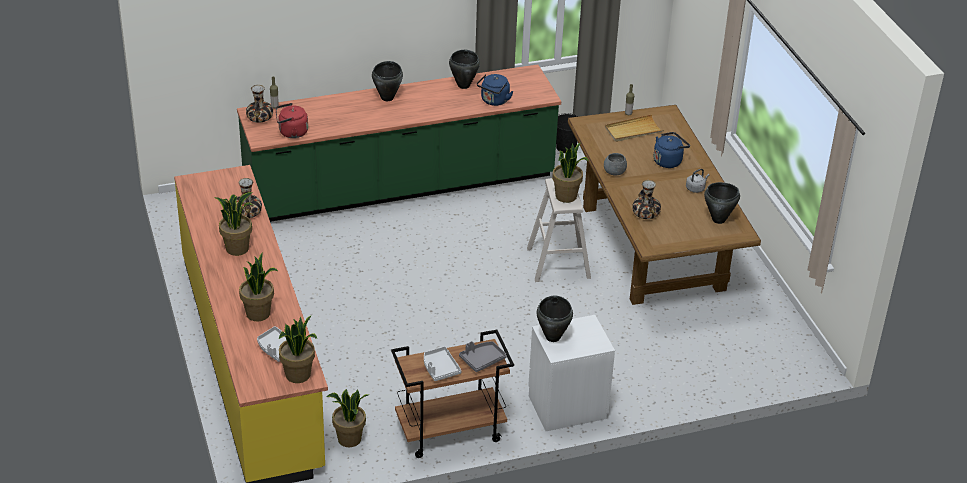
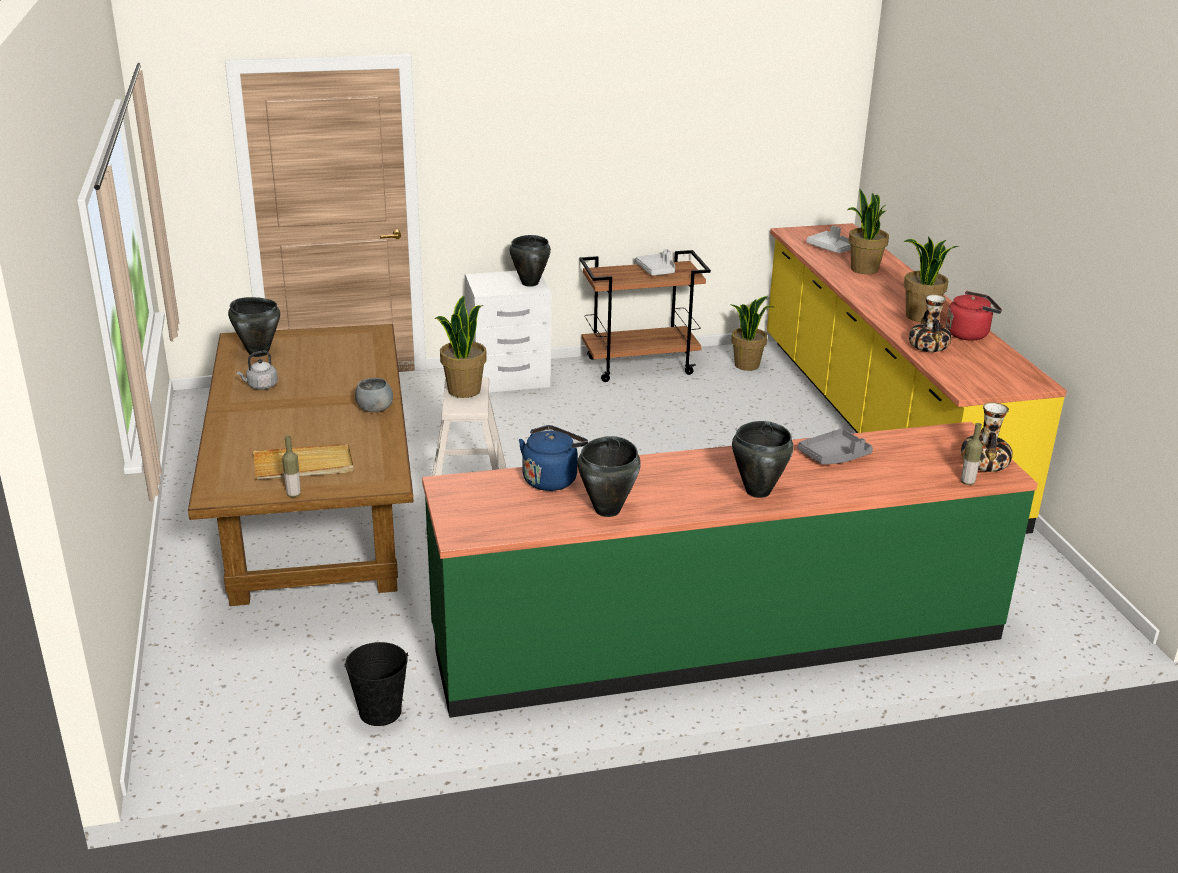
camera: 175 degrees left, 10 degrees down
red kettle [276,103,308,138] -> red kettle moved to [946,291,1002,341]
potted plant [279,315,317,383] -> none
grey tray [459,341,507,372] -> grey tray moved to [798,428,873,464]
vase [632,180,661,219] -> none
blue kettle [654,132,690,168] -> none

